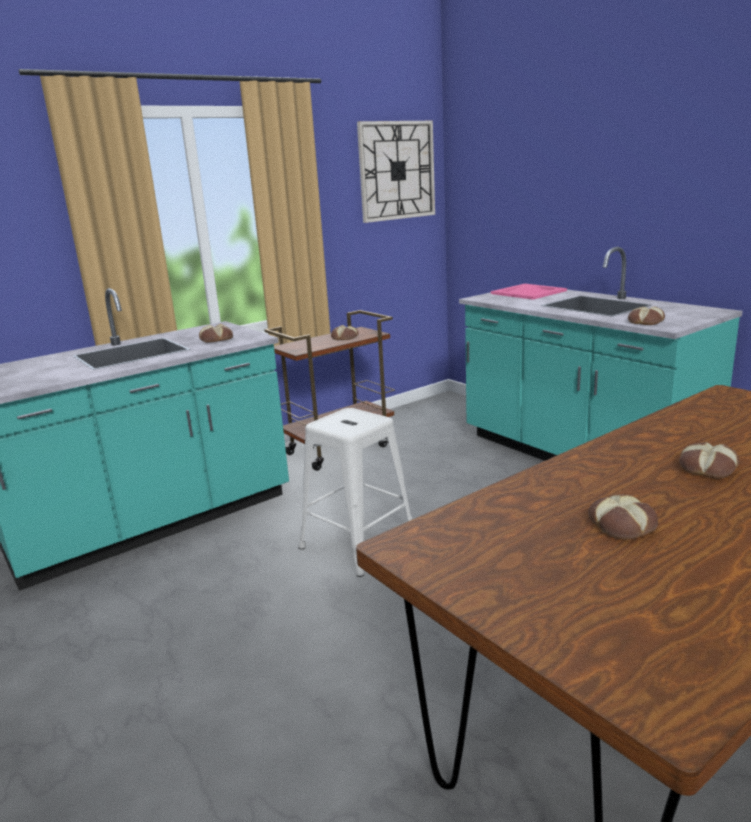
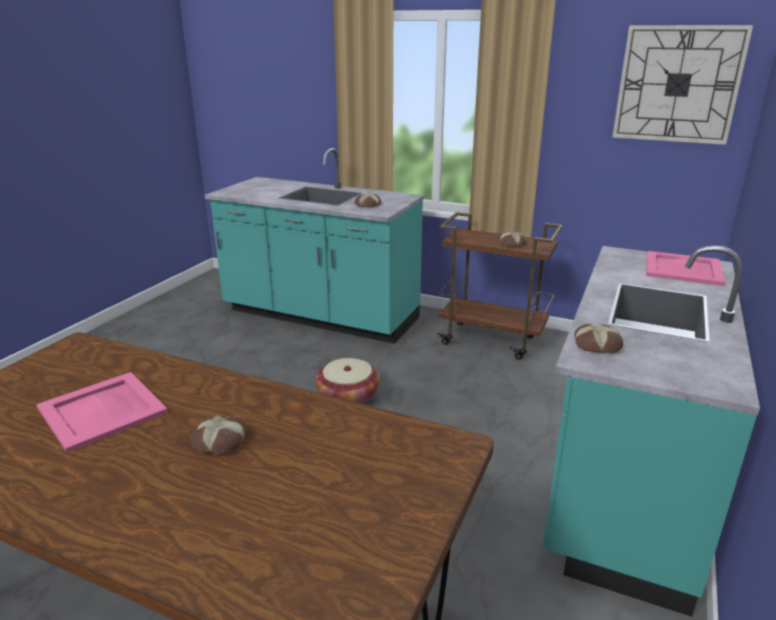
camera: 60 degrees right, 5 degrees up
white stool [298,408,412,577] -> basket [316,358,380,404]
bread [588,494,658,540] -> pink tray [36,372,168,453]

